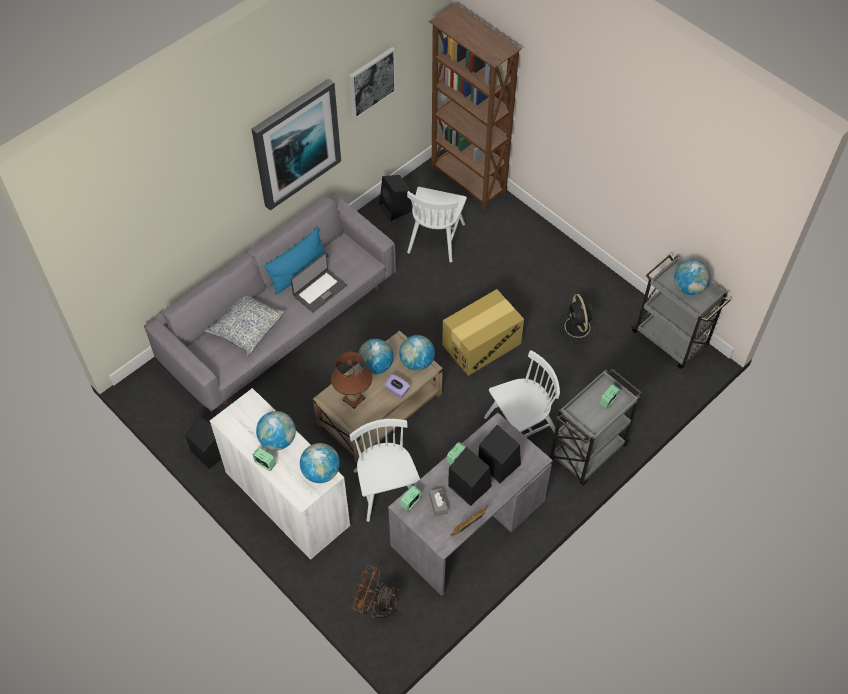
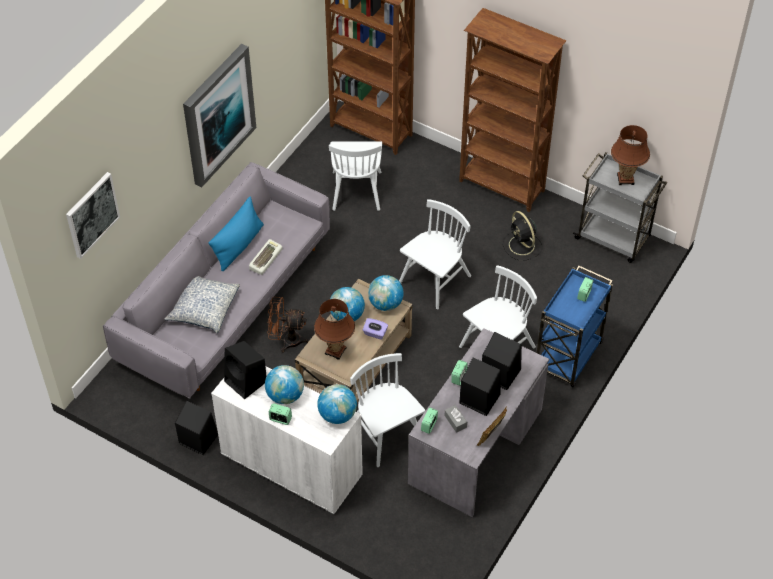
camera: 15 degrees left, 5 degrees down
laptop [290,252,347,313] -> keyboard [249,239,283,275]
picture [349,47,396,119] -> picture moved to [66,172,120,259]
brown fan [352,565,401,621] -> brown fan moved to [267,297,309,352]
black speaker [379,175,412,221] -> black speaker moved to [224,341,267,399]
cardboard box [442,289,524,376] -> white chair [399,199,471,309]
grey cart [550,369,642,485] -> blue cart [537,265,613,388]
globe [674,260,710,295] -> brown table lamp [611,125,650,185]
none -> brown bookcase [459,8,566,212]

